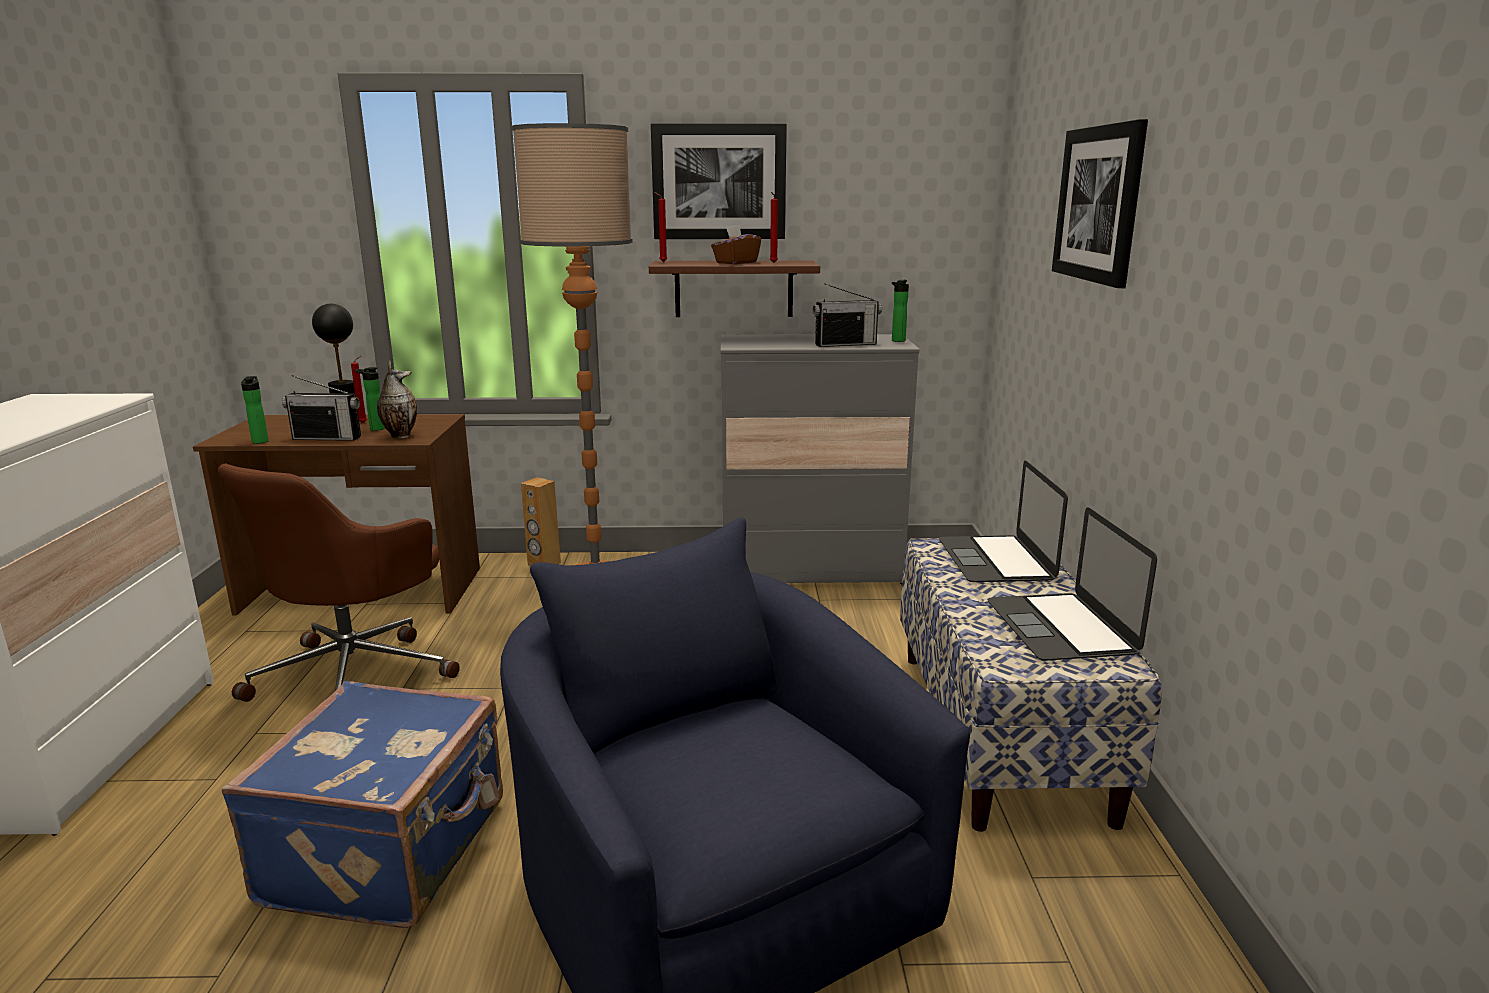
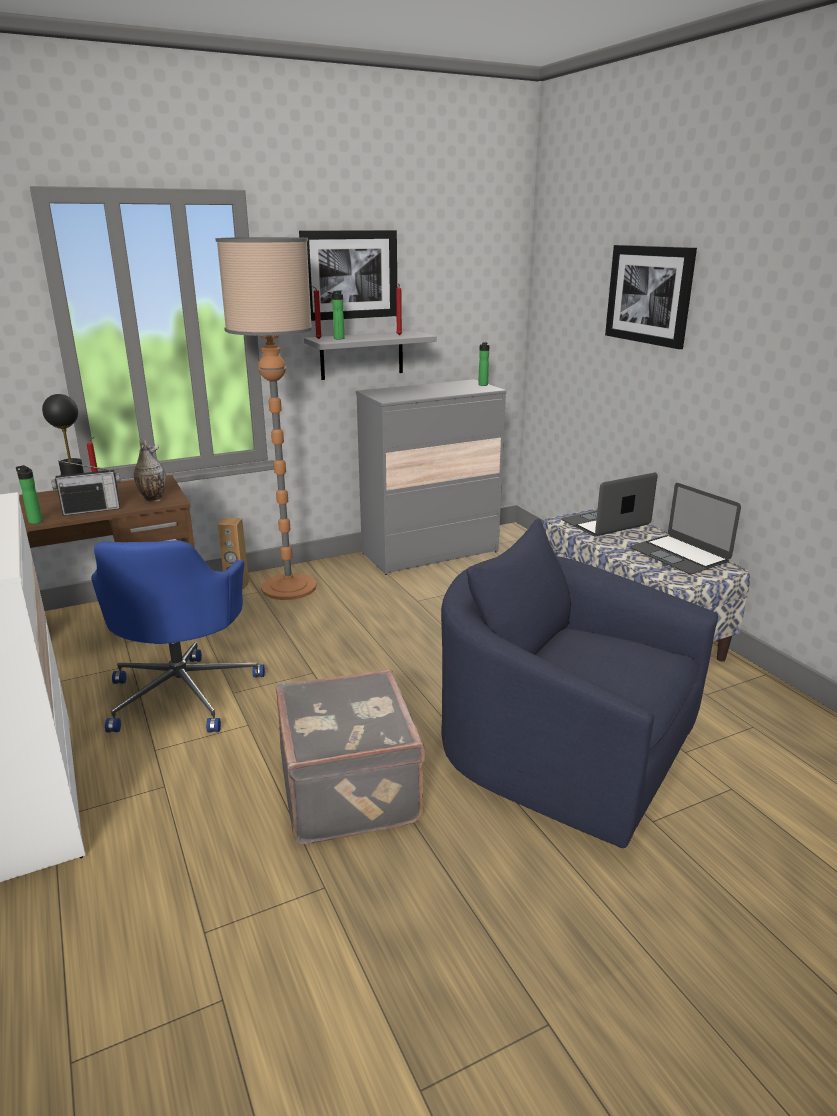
camera: 25 degrees left, 5 degrees up
brown office chair [218,464,460,702] -> blue office chair [91,540,265,732]
blue suitcase [222,681,503,928] -> grey suitcase [276,669,425,844]
bottle [355,367,385,431] -> bottle moved to [328,290,345,339]
brown shelf [649,261,820,317] -> grey shelf [304,331,437,380]
brown tissue box [711,225,761,264] -> none
radio [812,283,882,347] -> none
laptop [939,461,1068,582] -> laptop turned 90 degrees clockwise [562,473,658,536]

